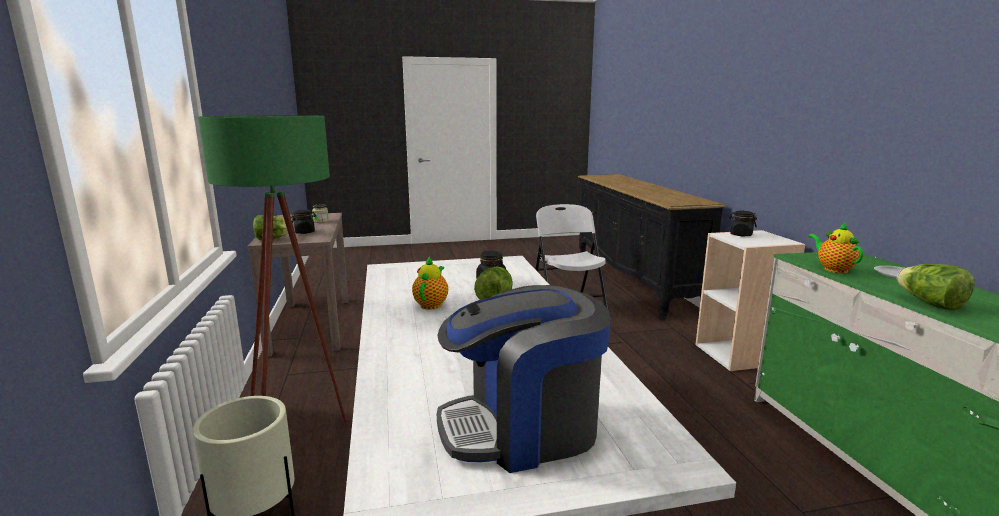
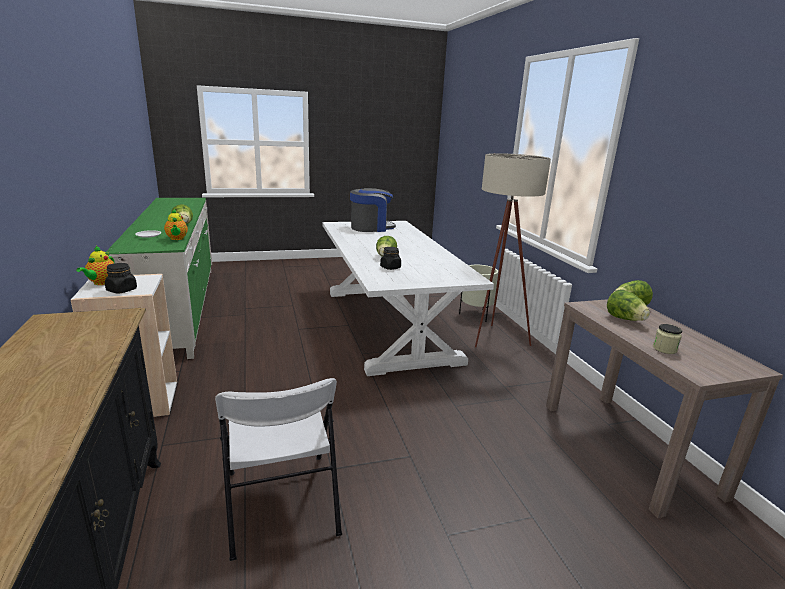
camera: 175 degrees right, 5 degrees up
green floor lamp [198,115,347,424] -> beige floor lamp [475,153,551,347]
black jar [291,210,316,234] -> lettuce [607,289,650,321]
teapot [412,256,448,310] -> teapot moved to [76,246,115,285]

